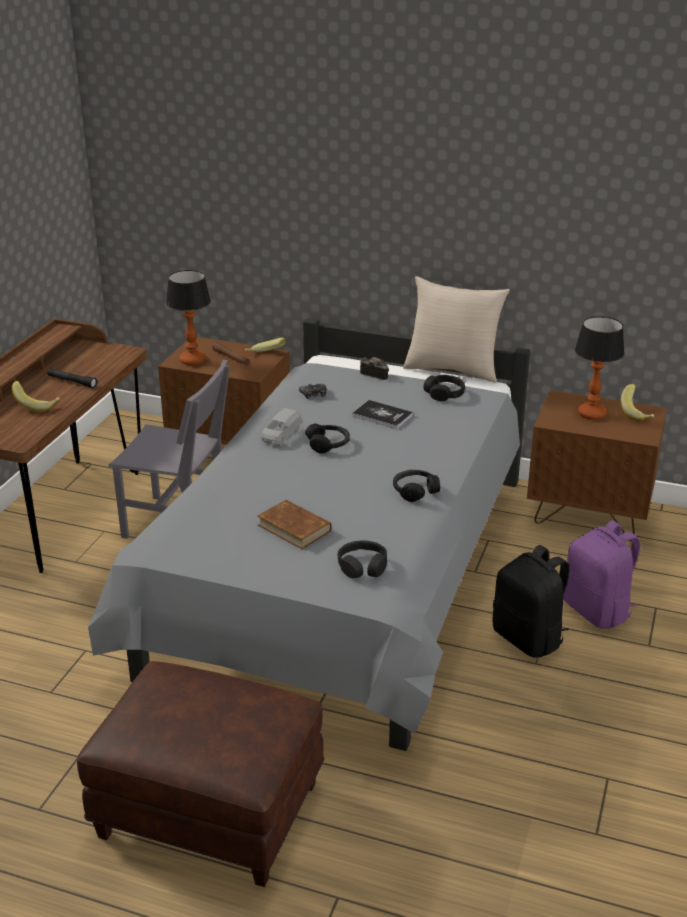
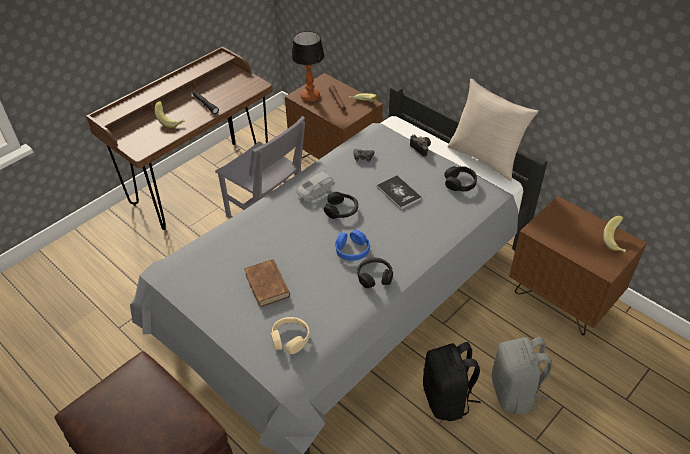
camera: 25 degrees right, 15 degrees up
black headphones [338,541,387,579] -> beige headphones [271,317,310,354]
purple backpack [563,521,640,629] -> grey backpack [492,337,553,415]
table lamp [575,316,624,420] -> none
none -> blue headphones [335,230,370,261]

